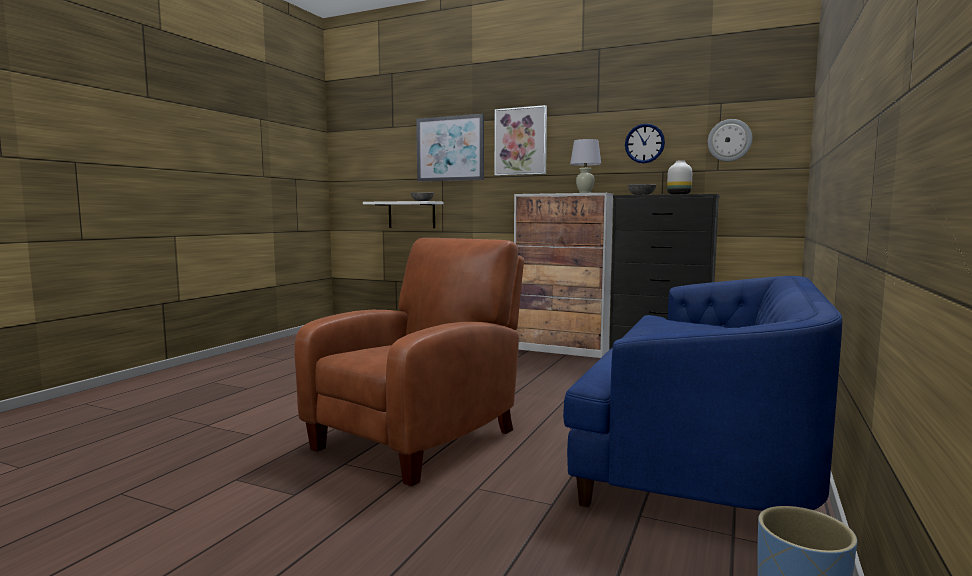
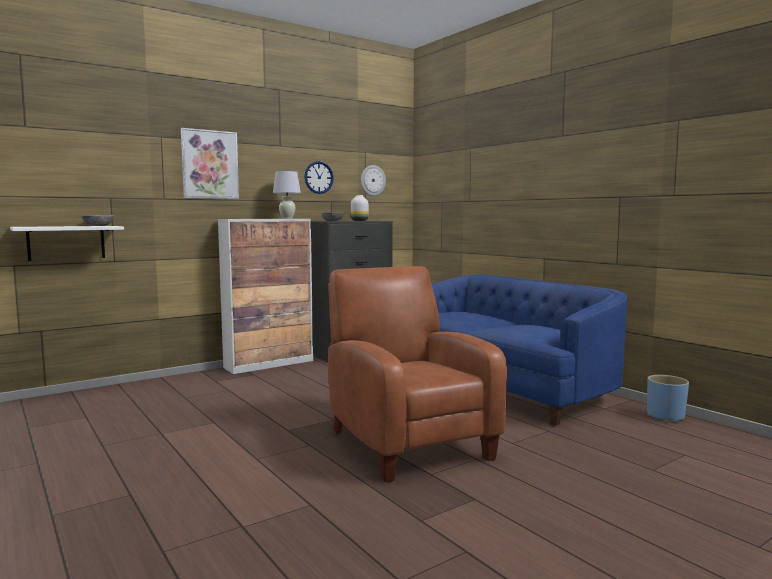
camera: 60 degrees left, 0 degrees up
picture [416,114,484,182] -> none

